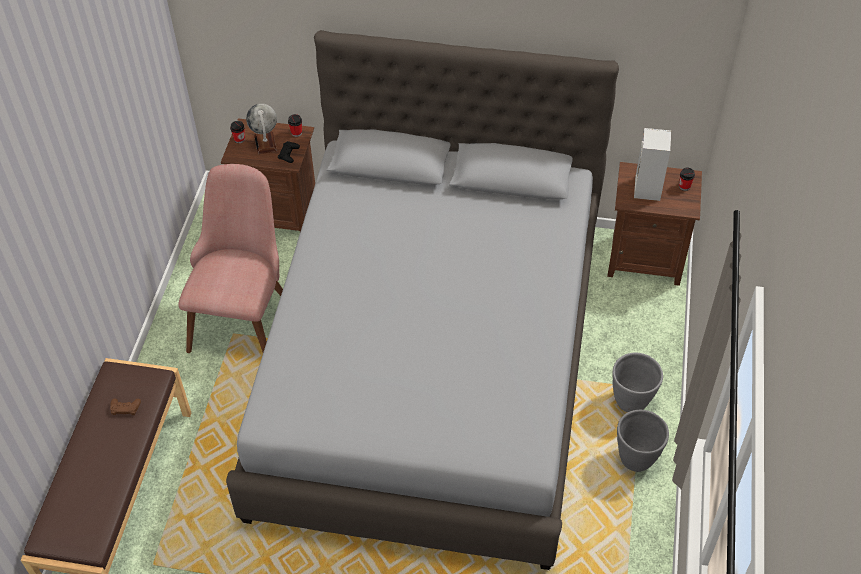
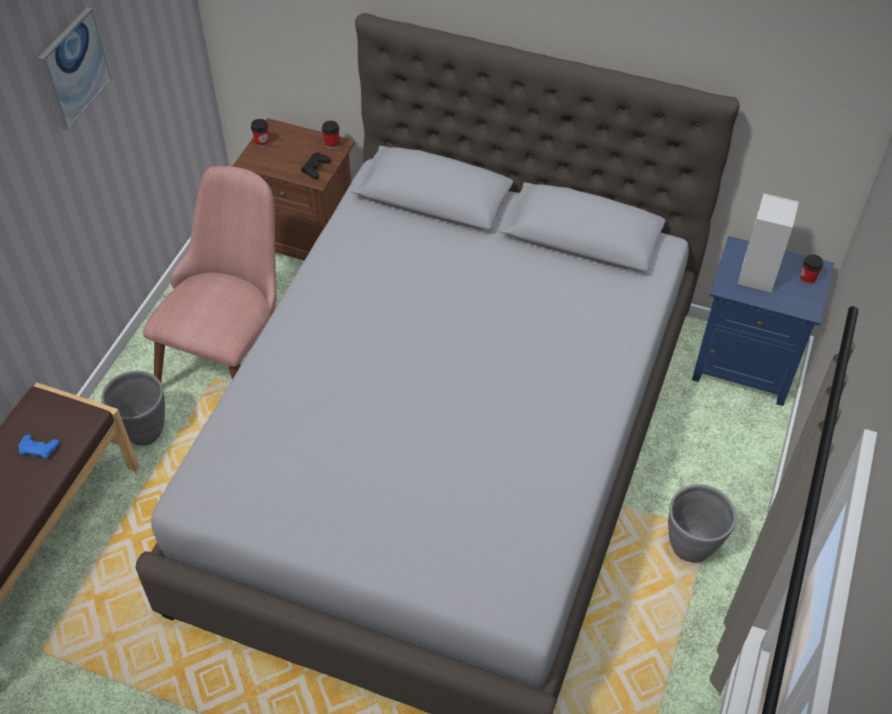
camera: 10 degrees right, 0 degrees up
brown game controller [110,398,141,415] -> blue game controller [19,434,59,460]
globe [246,103,277,154] -> none
brown nightstand [607,162,702,286] -> blue nightstand [692,236,834,406]
grey planter [617,410,669,472] -> grey planter moved to [101,371,165,446]
none -> picture [38,7,112,130]

